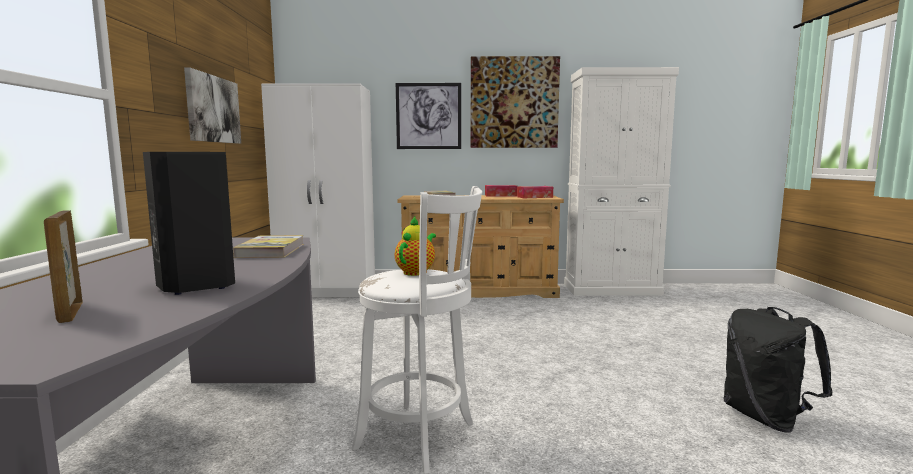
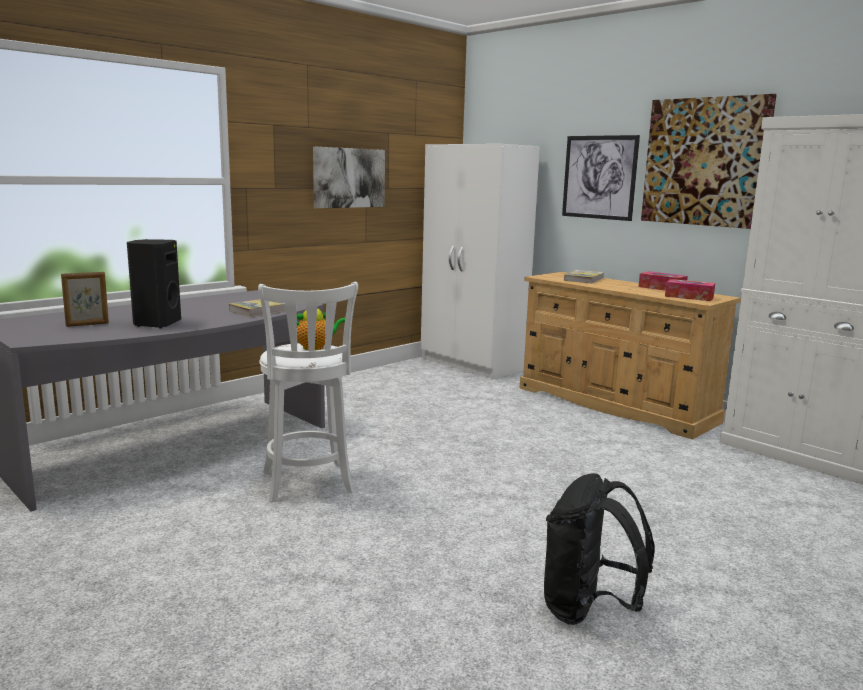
camera: 45 degrees right, 5 degrees up
picture frame [44,210,83,323] -> picture frame turned 135 degrees counterclockwise [61,272,109,327]

